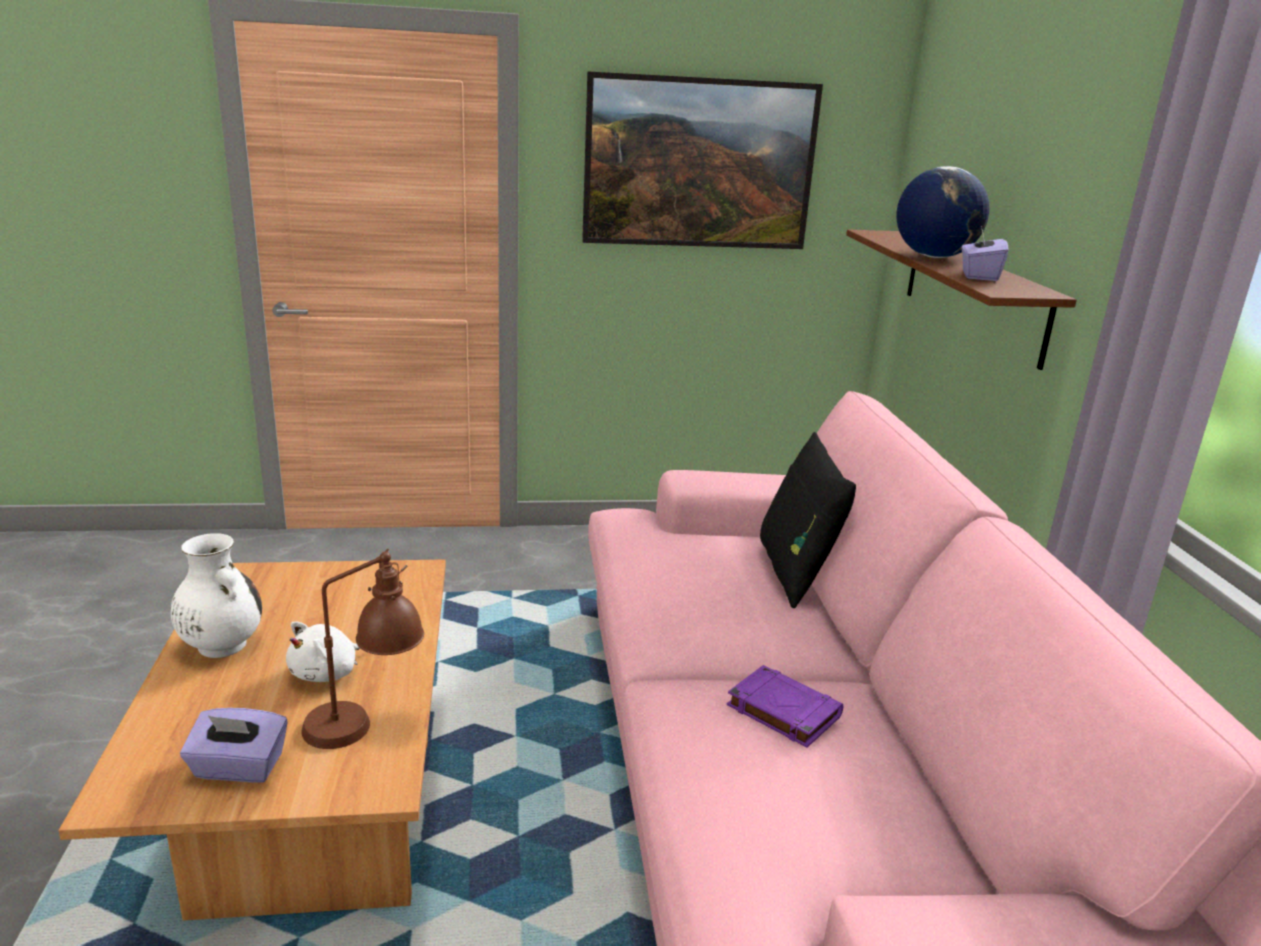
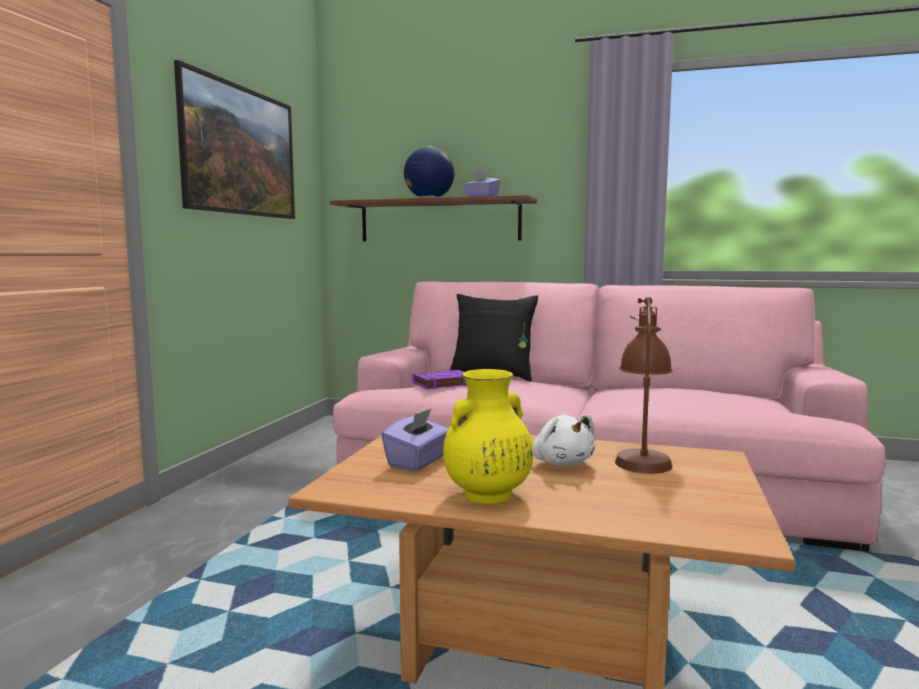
camera: 65 degrees left, 15 degrees down
white vase [170,533,262,658] -> yellow vase [443,369,534,504]
purple tissue box [180,708,288,783] -> purple tissue box moved to [382,408,449,471]
purple book [727,665,843,747] -> purple book moved to [412,370,467,389]

